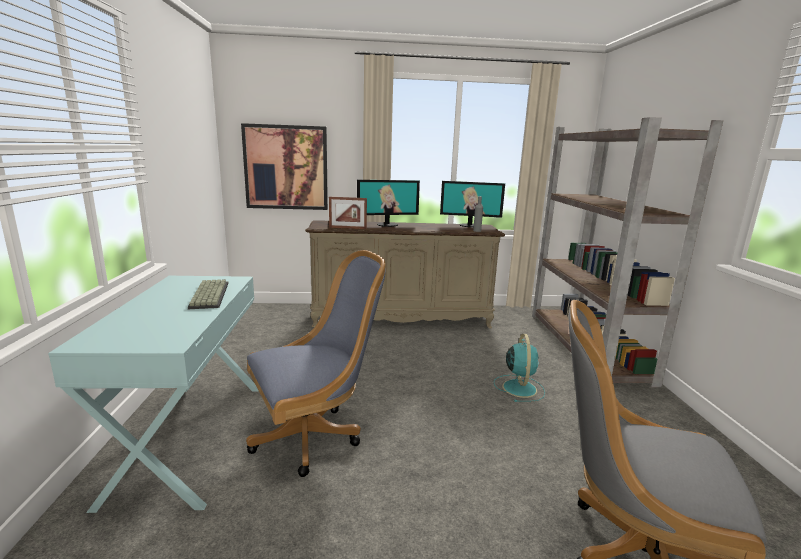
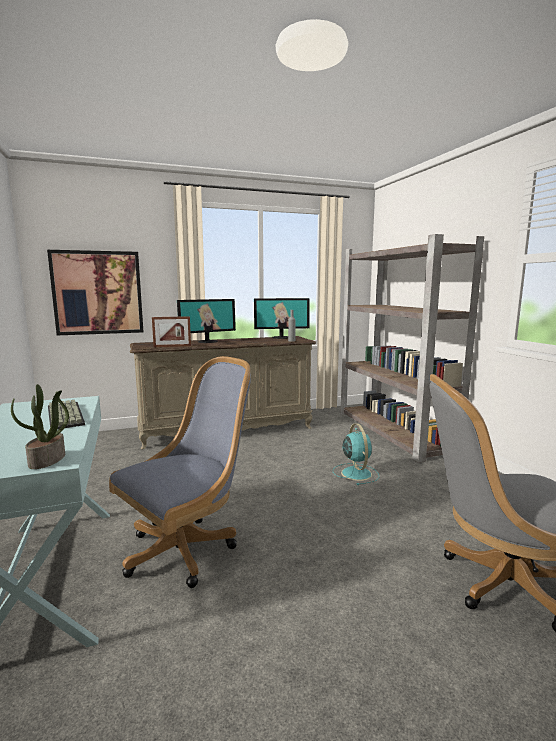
camera: 15 degrees left, 5 degrees down
none -> potted plant [11,384,69,469]

